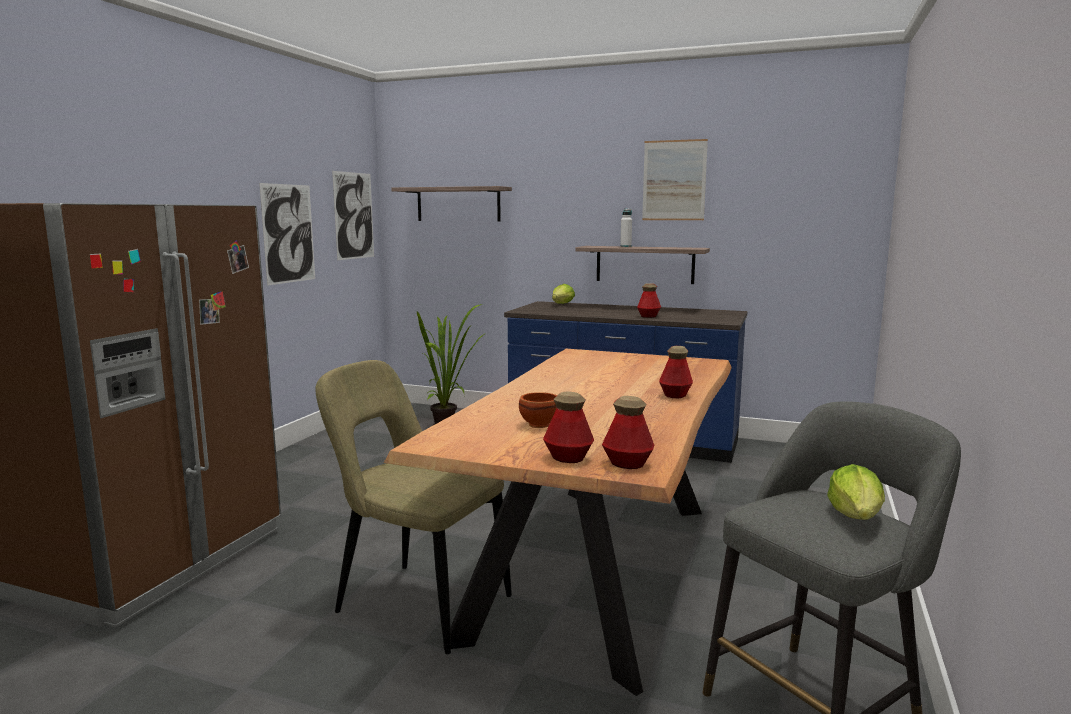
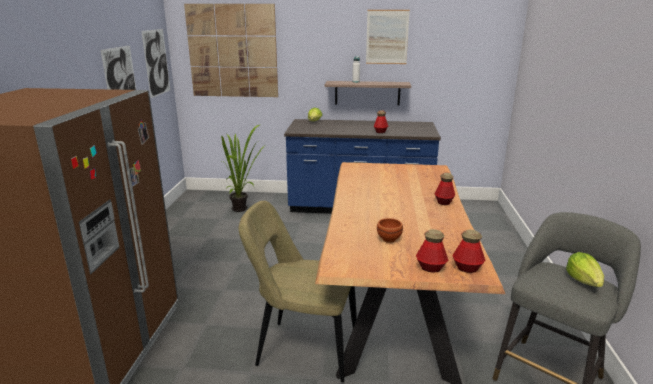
camera: 15 degrees left, 10 degrees up
shelf [391,186,512,221] -> picture [184,4,278,97]

